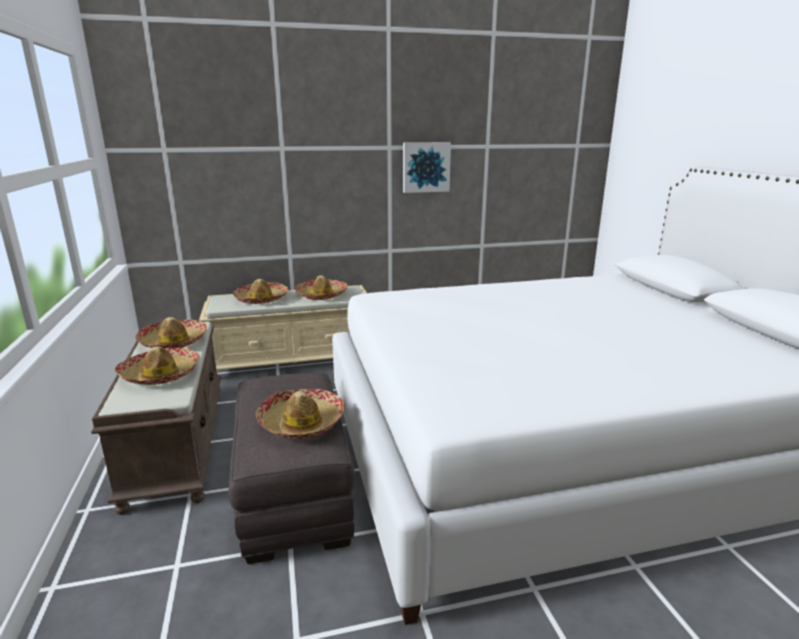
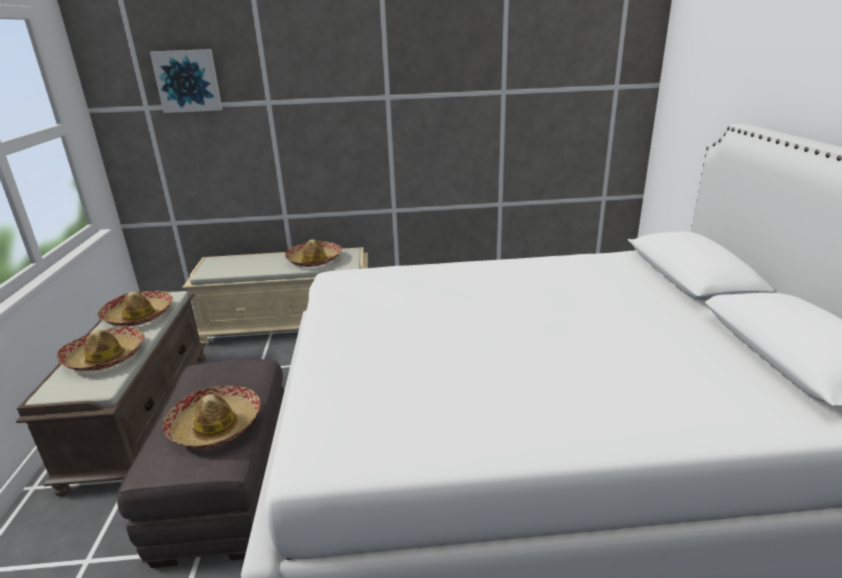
camera: 10 degrees right, 5 degrees up
hat [233,279,288,304] -> none
picture [403,142,451,193] -> picture moved to [150,49,222,113]

